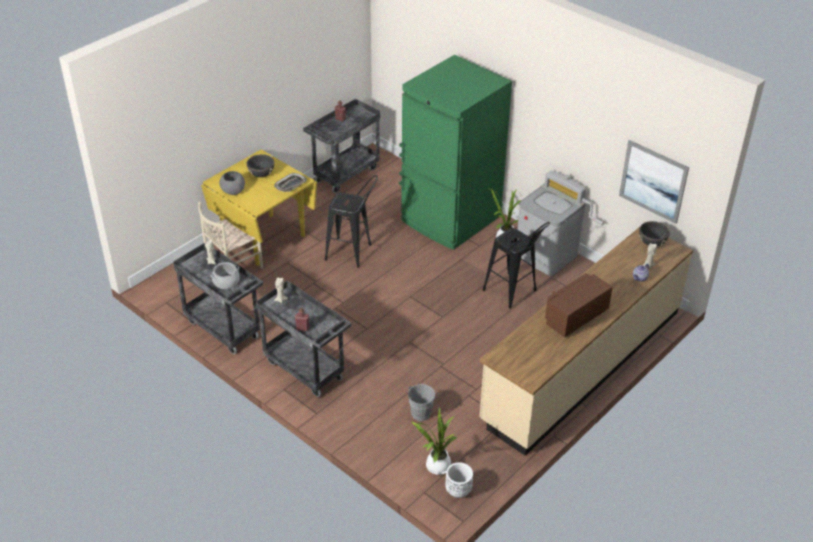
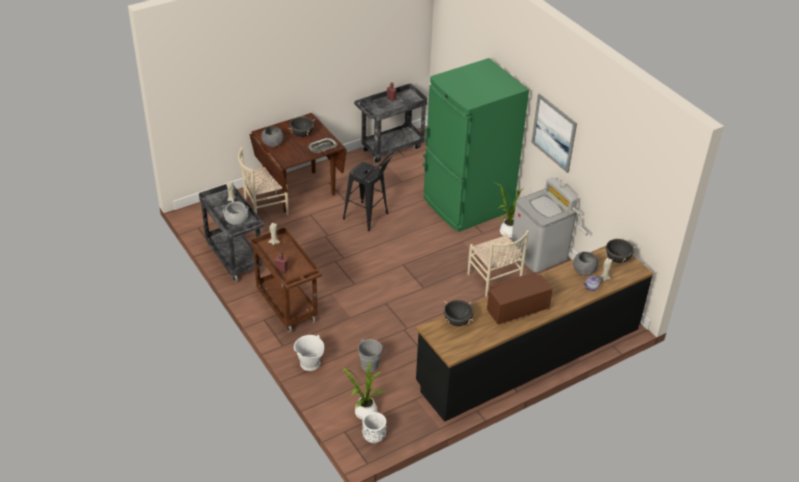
camera: 15 degrees right, 0 degrees up
yellow dining table [201,149,317,266] -> brown dining table [249,113,347,212]
grey cart [256,281,351,397] -> brown cart [251,228,322,332]
beige counter [479,227,693,456] -> black counter [416,246,653,422]
black stool [483,222,550,309] -> beige chair [467,230,529,297]
picture [619,140,689,224] -> picture moved to [531,94,577,173]
none -> white bucket [294,335,324,371]
none -> black cooking pot [444,300,474,326]
none -> grey bowl [573,252,598,276]

